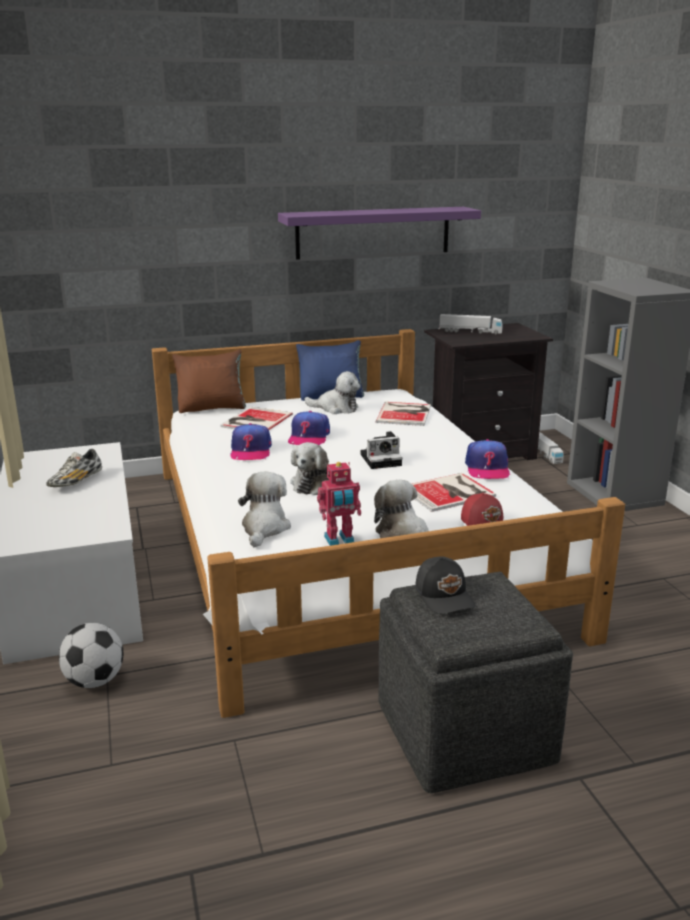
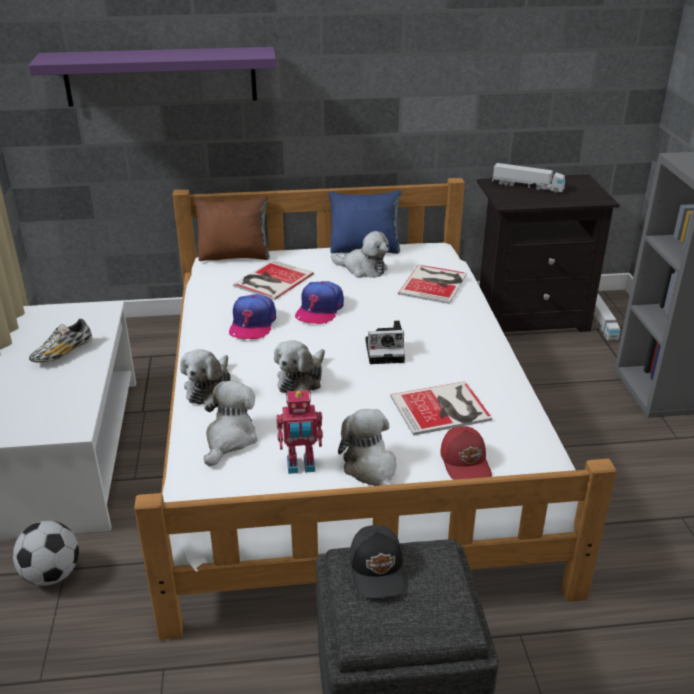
camera: 10 degrees right, 10 degrees up
purple shelf [278,207,481,260] -> purple shelf moved to [29,47,276,107]
cap [465,439,510,479] -> none
none -> plush toy [180,349,231,405]

